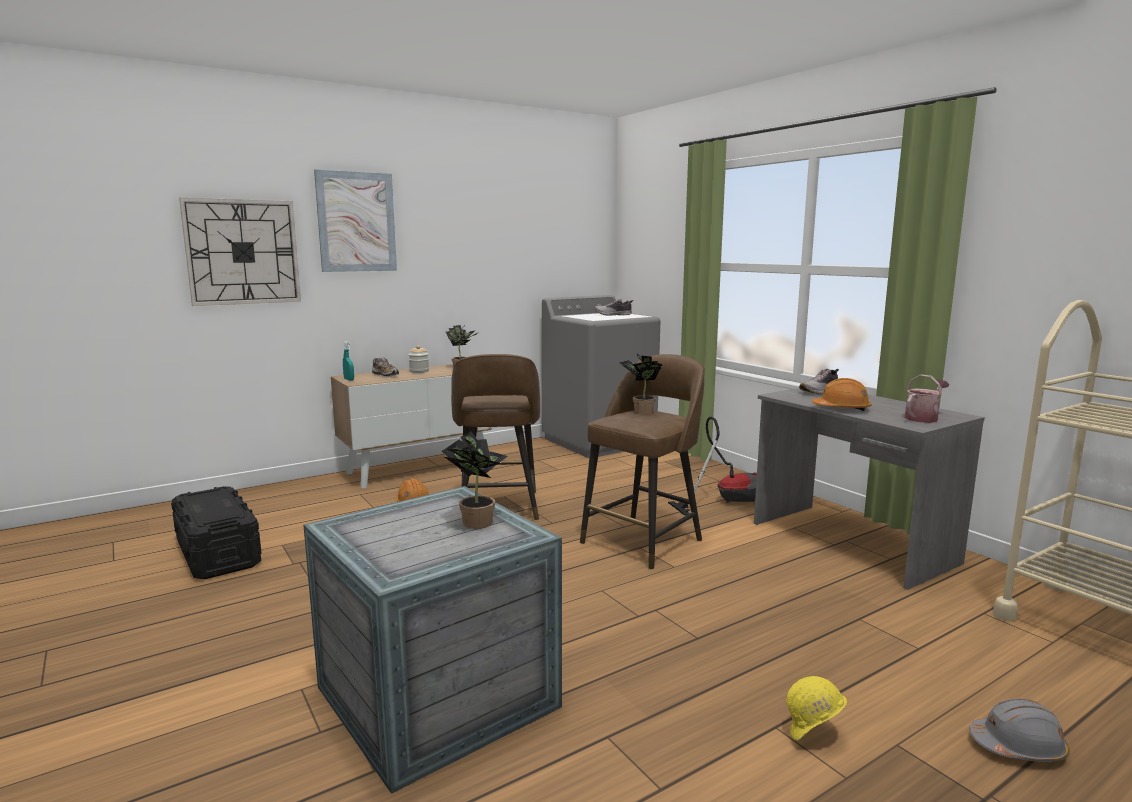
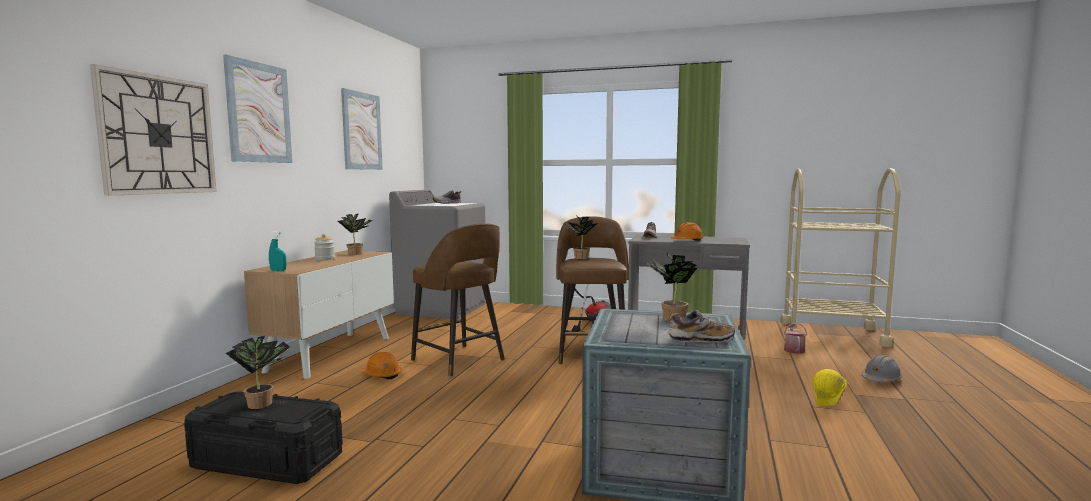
camera: 40 degrees left, 5 degrees down
shoe [372,357,399,377] -> shoe moved to [668,310,735,342]
watering can [904,374,949,423] -> watering can moved to [784,323,807,354]
none -> potted plant [226,336,290,409]
none -> picture [341,88,383,170]

